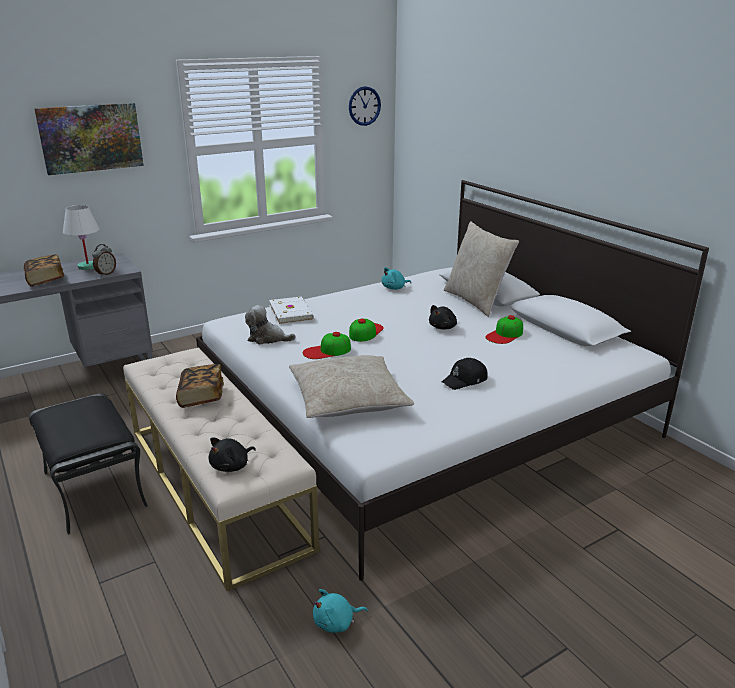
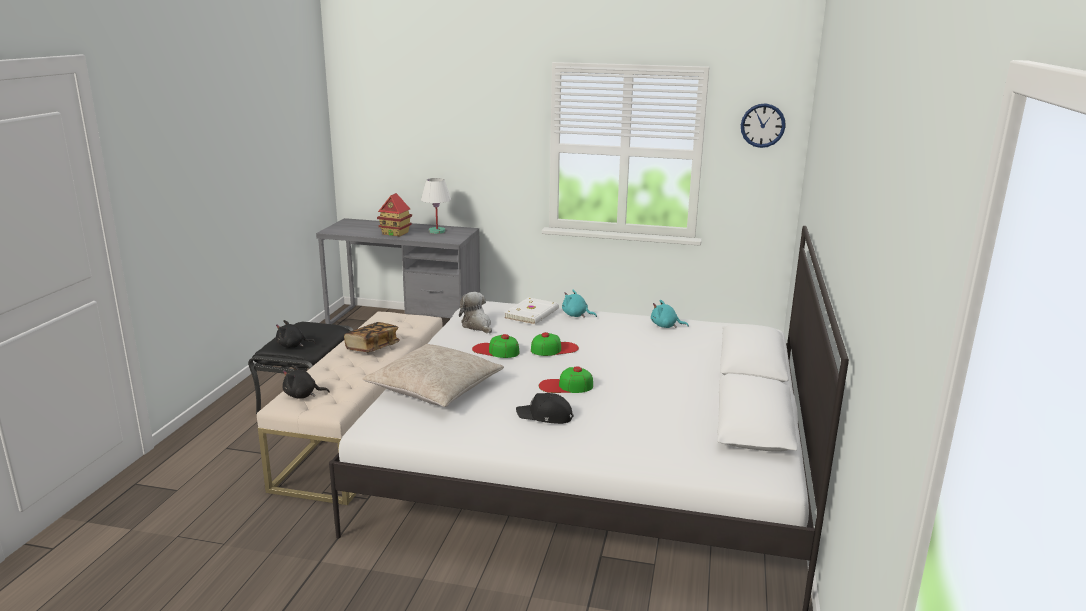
camera: 45 degrees right, 5 degrees down
book [24,254,64,287] -> toy house [377,193,412,236]
picture [34,103,144,175] -> none
alarm clock [92,244,116,277] -> none
turquoise plush toy [313,589,368,633] -> turquoise plush toy moved to [562,290,597,318]
black plush toy [429,305,457,329] -> black plush toy moved to [276,320,316,348]
beige pillow [444,221,519,317] -> none
cap [485,315,523,344] -> cap moved to [539,366,593,393]

